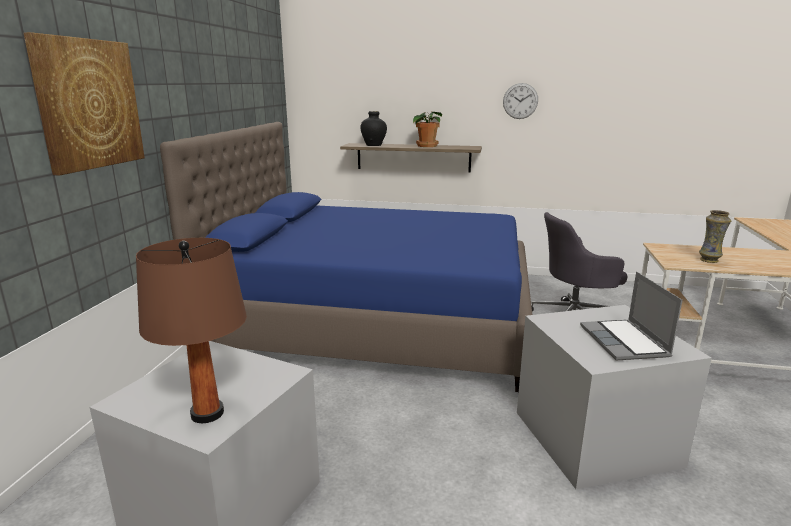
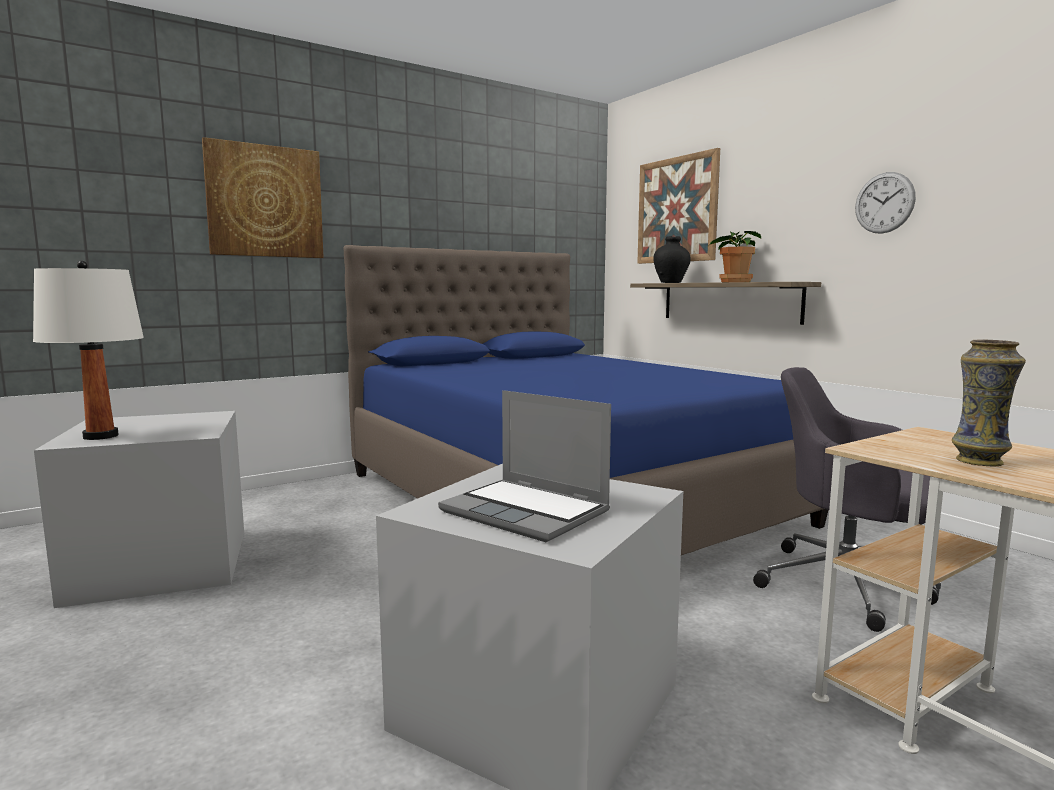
camera: 45 degrees right, 10 degrees down
brown table lamp [136,238,247,423] -> white table lamp [33,261,144,440]
laptop [580,272,683,361] -> laptop turned 90 degrees counterclockwise [438,390,611,542]
none -> picture [637,148,720,264]

